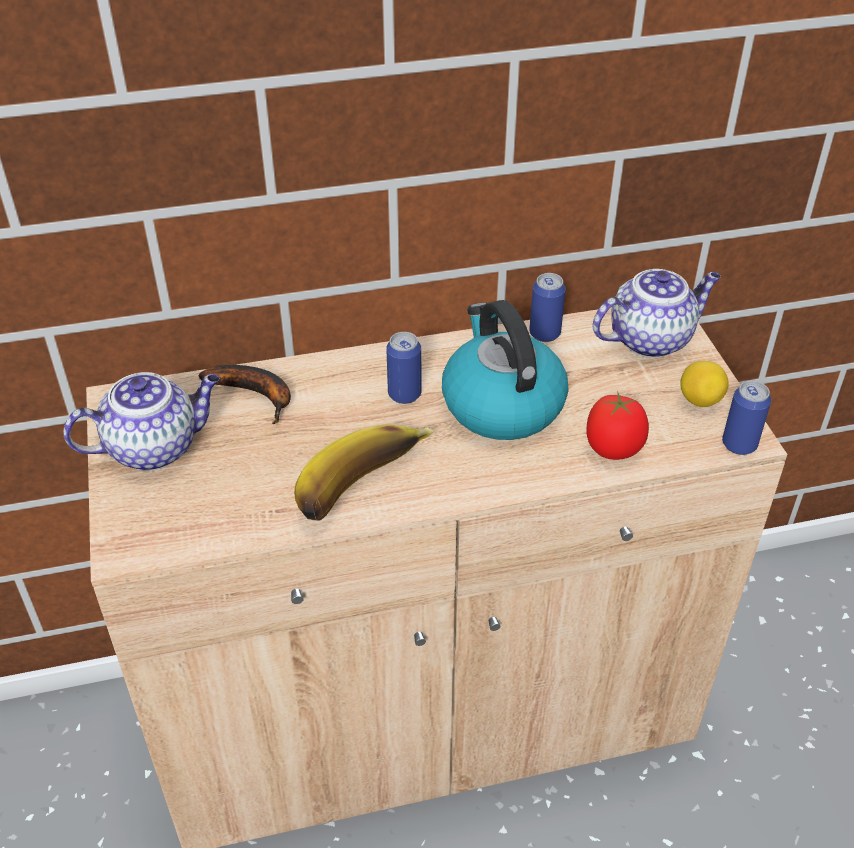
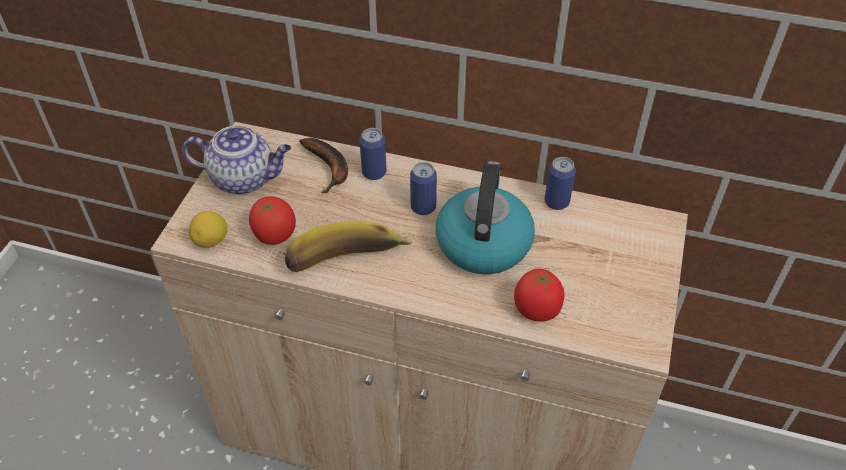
camera: 30 degrees right, 5 degrees up
teapot [592,269,721,358] -> none
lemon [680,361,729,407] -> lemon moved to [189,211,227,248]
can [722,380,771,455] -> can moved to [360,128,386,180]
none -> tomato [249,196,296,245]

